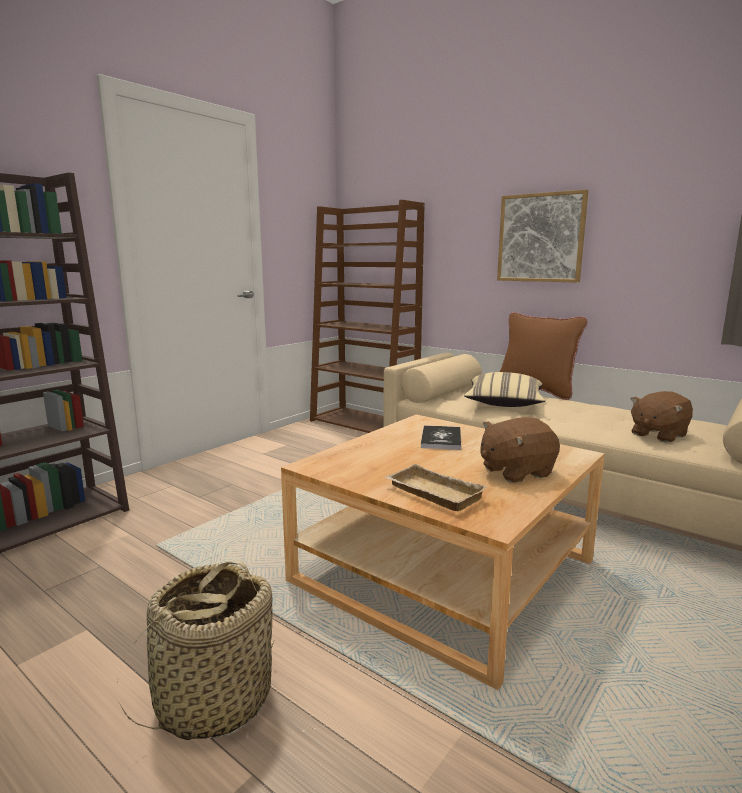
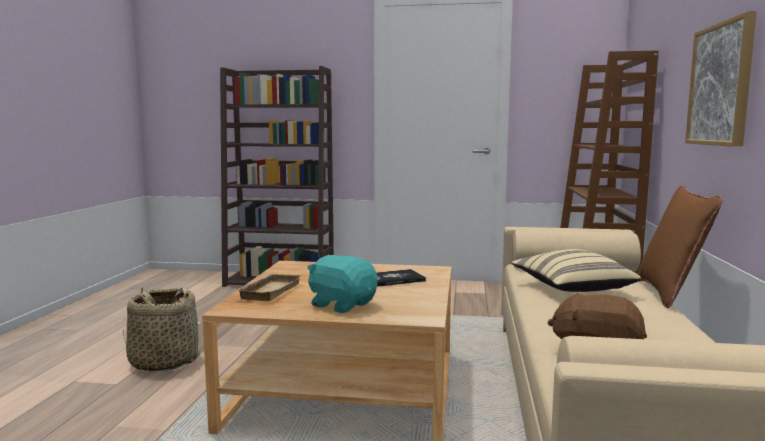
camera: 60 degrees right, 5 degrees down
brown plush toy [480,417,560,483] -> turquoise plush toy [307,255,378,313]

